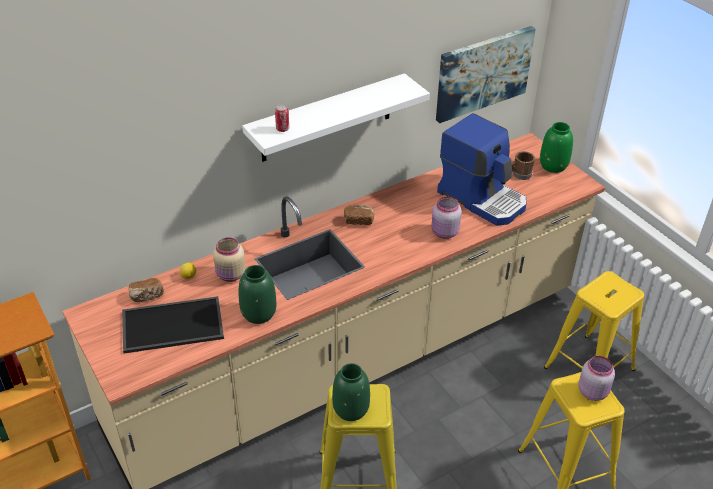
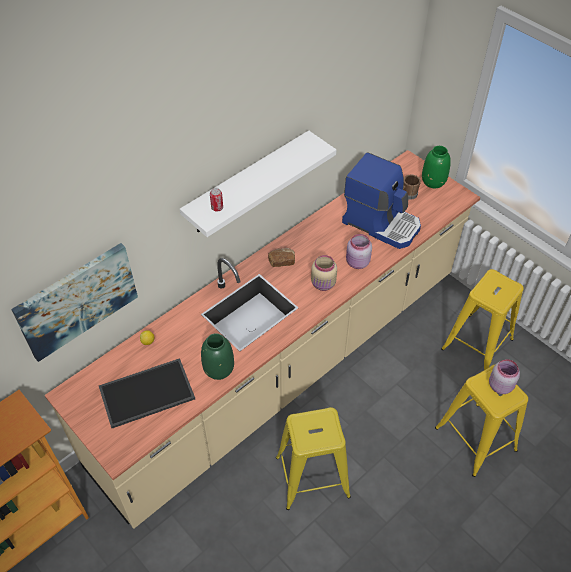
camera: 10 degrees left, 10 degrees up
bread [129,278,164,302] -> none
beige jar [213,237,246,282] -> beige jar moved to [311,255,337,291]
green vase [332,363,370,421] -> none
picture [436,26,536,123] -> picture moved to [11,243,138,362]

